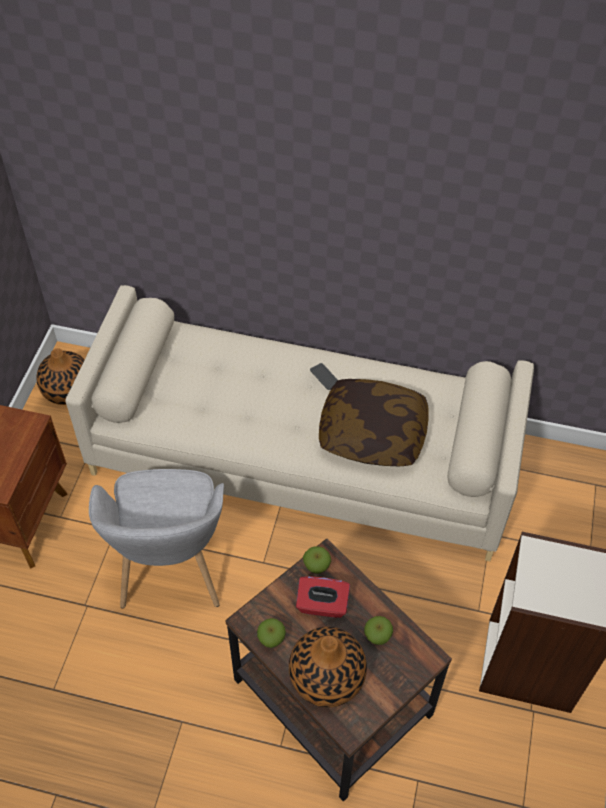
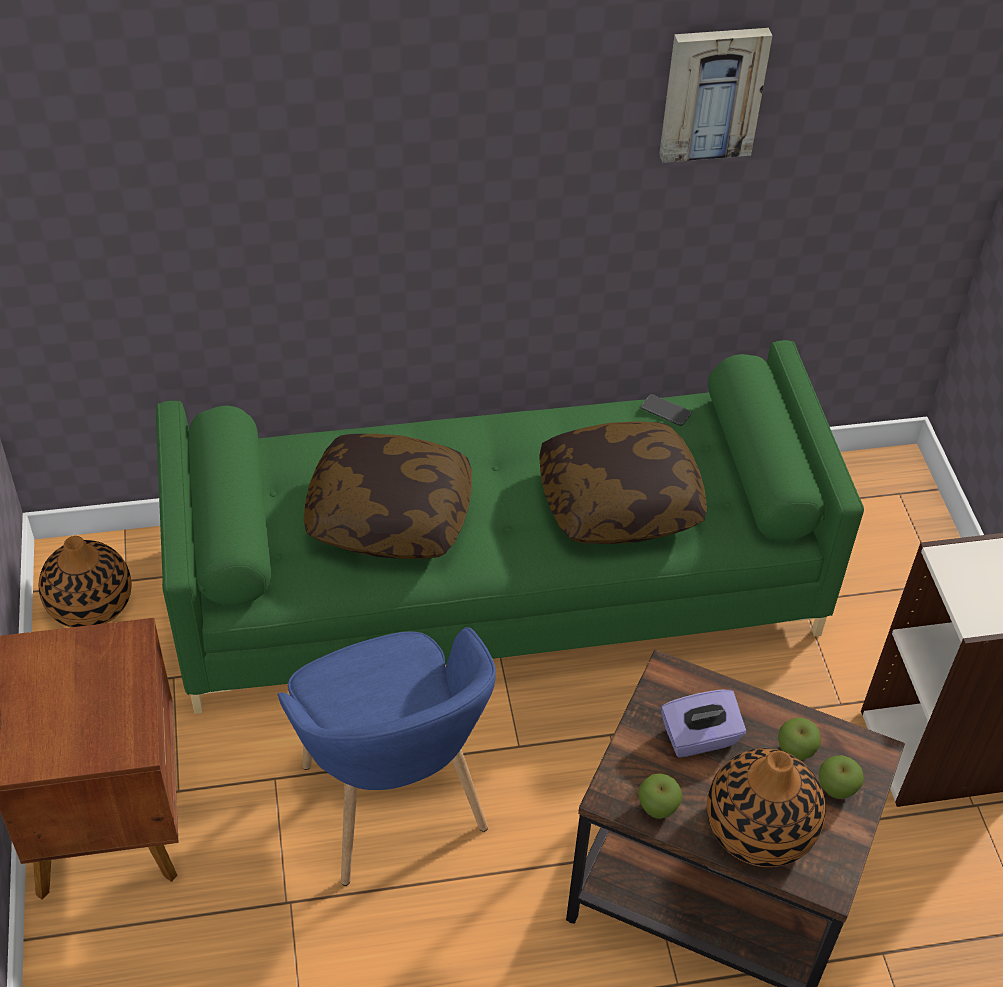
camera: 25 degrees left, 5 degrees down
beige sofa [66,285,534,561] -> green sofa [156,340,864,714]
grey armchair [89,469,224,608] -> blue armchair [277,627,496,886]
red tissue box [296,576,350,618] -> purple tissue box [661,690,746,758]
apple [303,546,331,574] -> apple moved to [819,755,864,799]
phone [310,363,338,390] -> phone moved to [641,394,691,426]
none -> pillow [304,434,472,559]
none -> picture [659,28,773,163]

